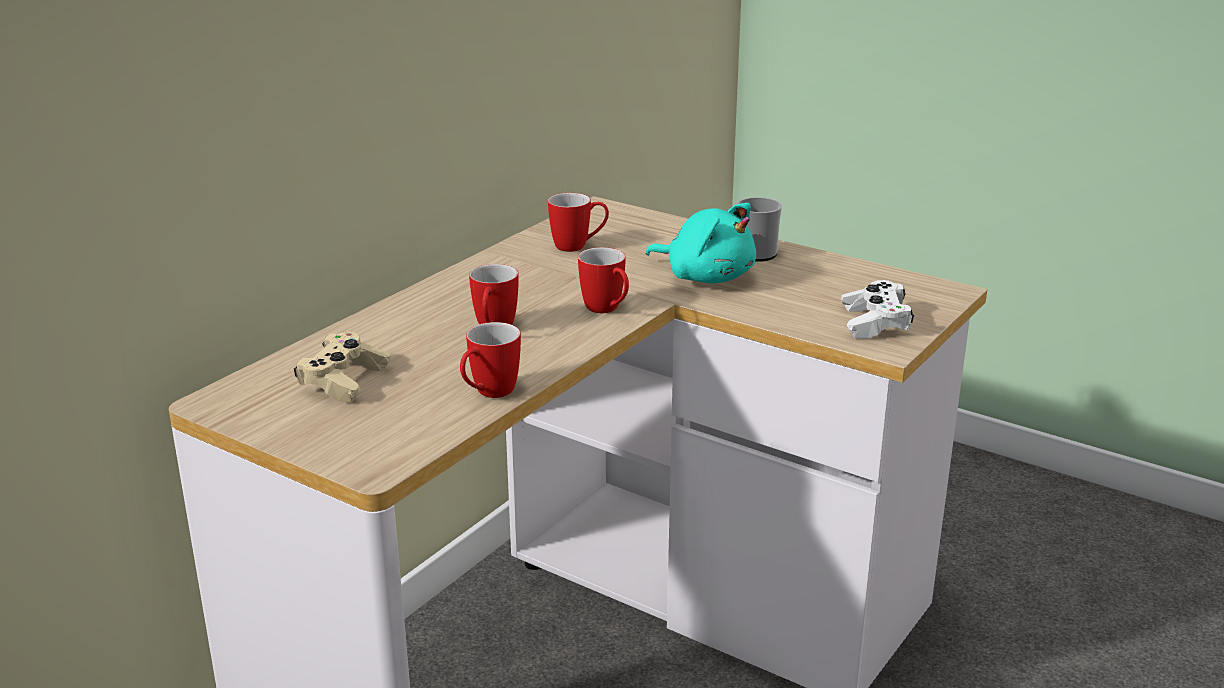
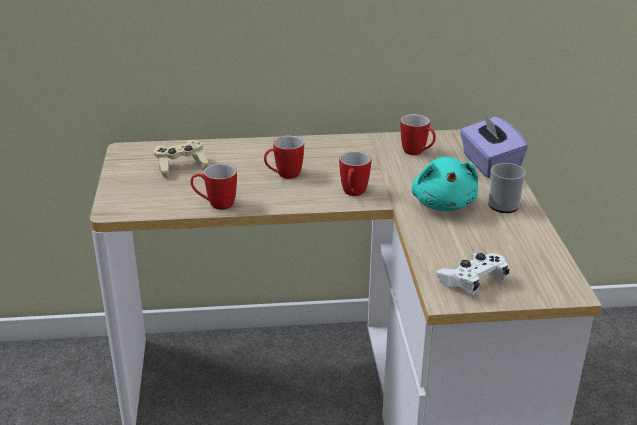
camera: 50 degrees right, 5 degrees up
none -> purple tissue box [460,112,528,178]

